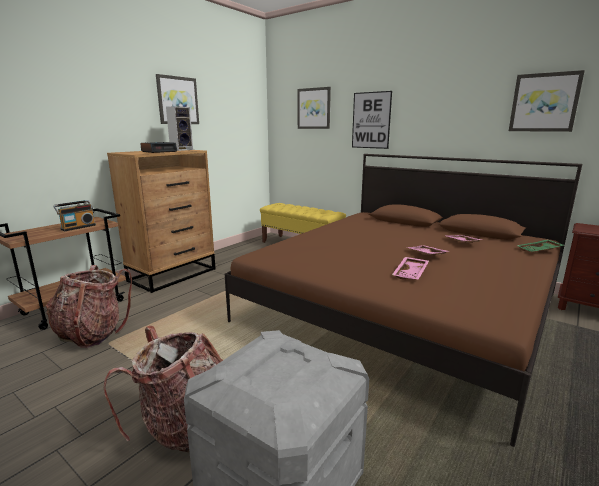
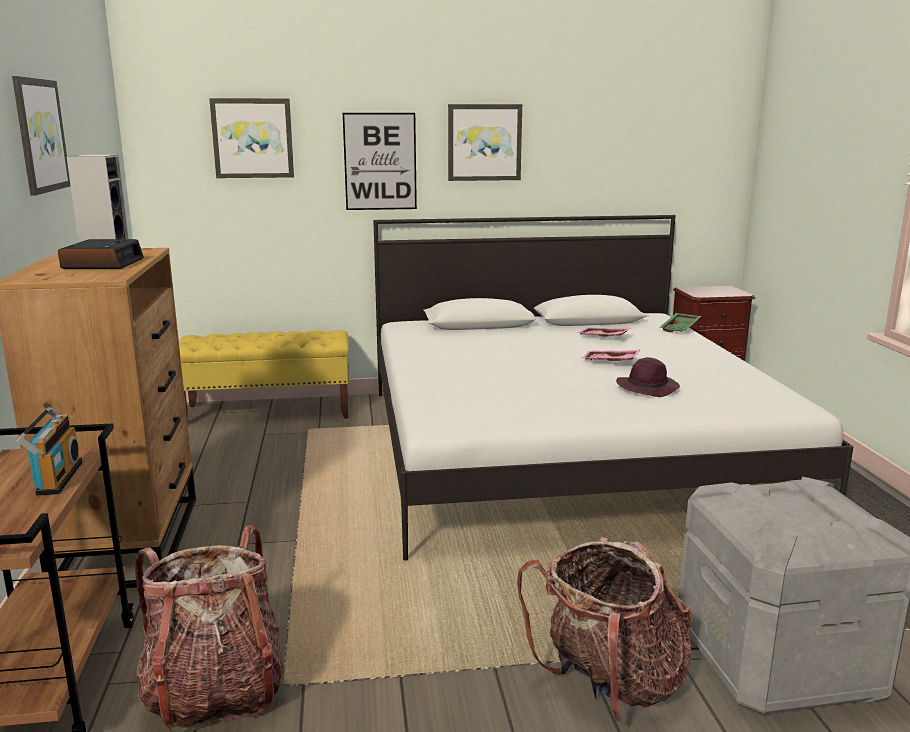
camera: 45 degrees left, 0 degrees up
brown bed [225,154,582,447] -> white bed [373,215,853,561]
pink tray [392,257,429,279] -> purple hat [616,357,680,397]
picture [509,70,585,132] -> picture moved to [448,104,522,181]

